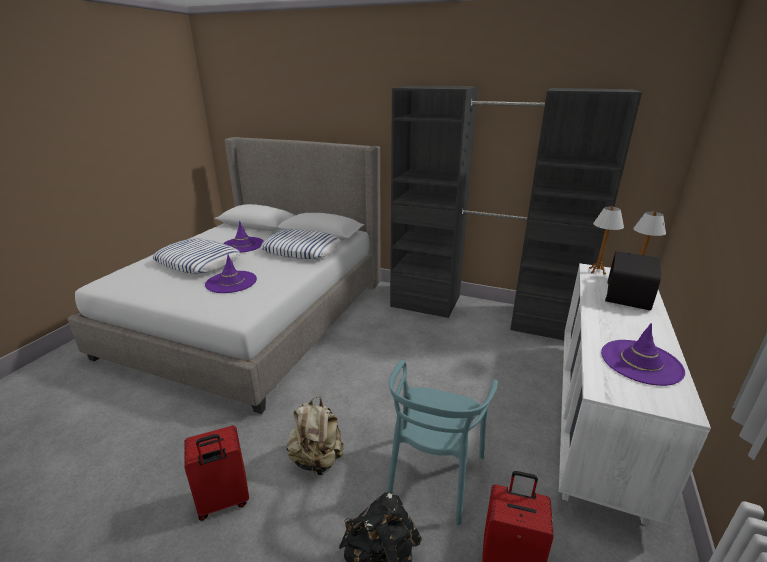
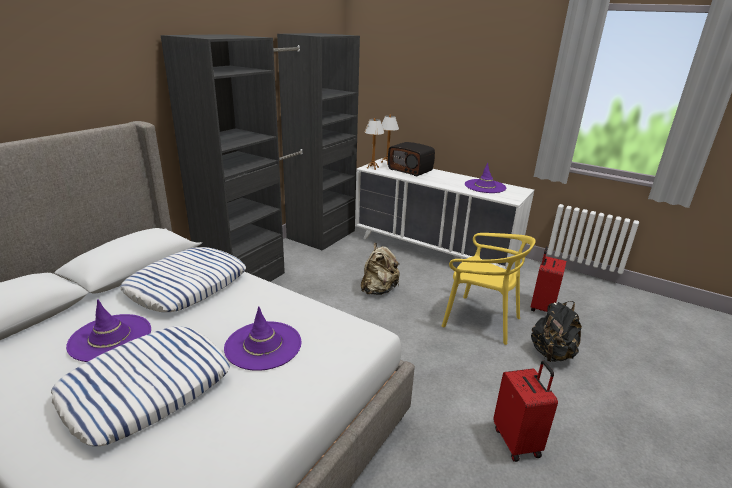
camera: 80 degrees left, 0 degrees up
beige backpack [287,396,344,477] -> beige backpack moved to [361,243,400,295]
turquoise chair [387,360,498,525] -> yellow chair [442,233,536,345]

